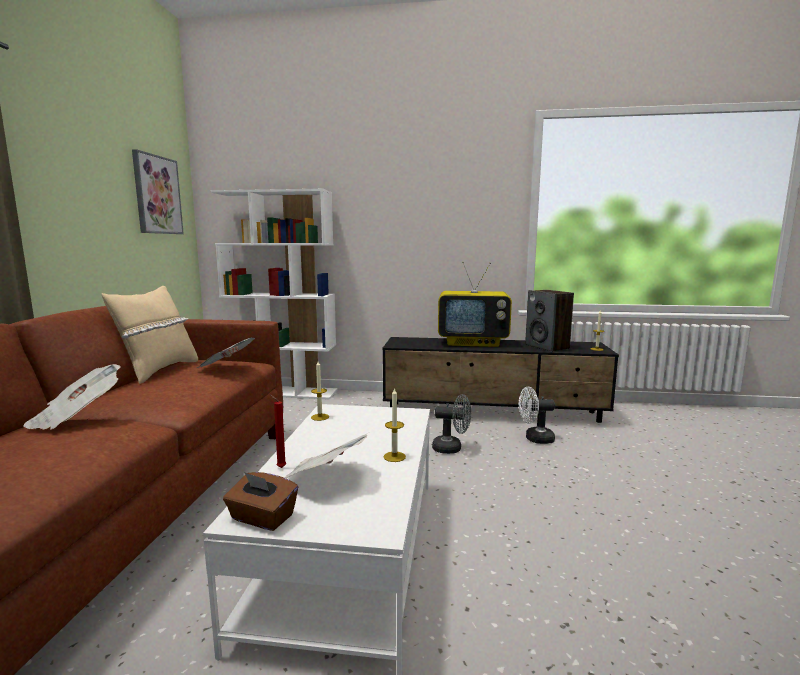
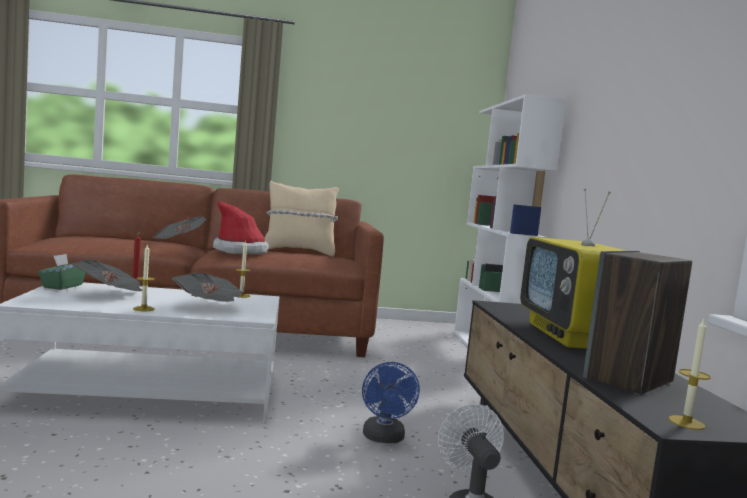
camera: 75 degrees right, 5 degrees down
picture [132,149,184,234] -> none
newspaper [197,337,255,368] -> newspaper moved to [171,273,243,302]
brown tissue box [223,472,298,531] -> green tissue box [38,254,86,290]
grey fan [432,394,471,454] -> blue fan [362,362,420,443]
none -> hat [213,201,269,254]

